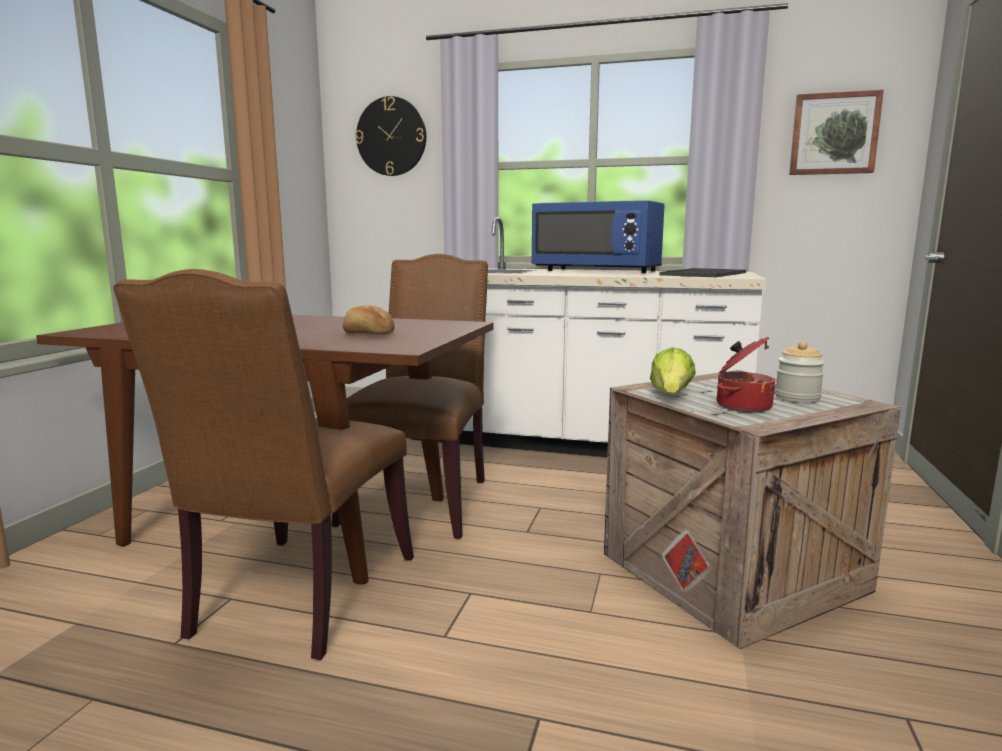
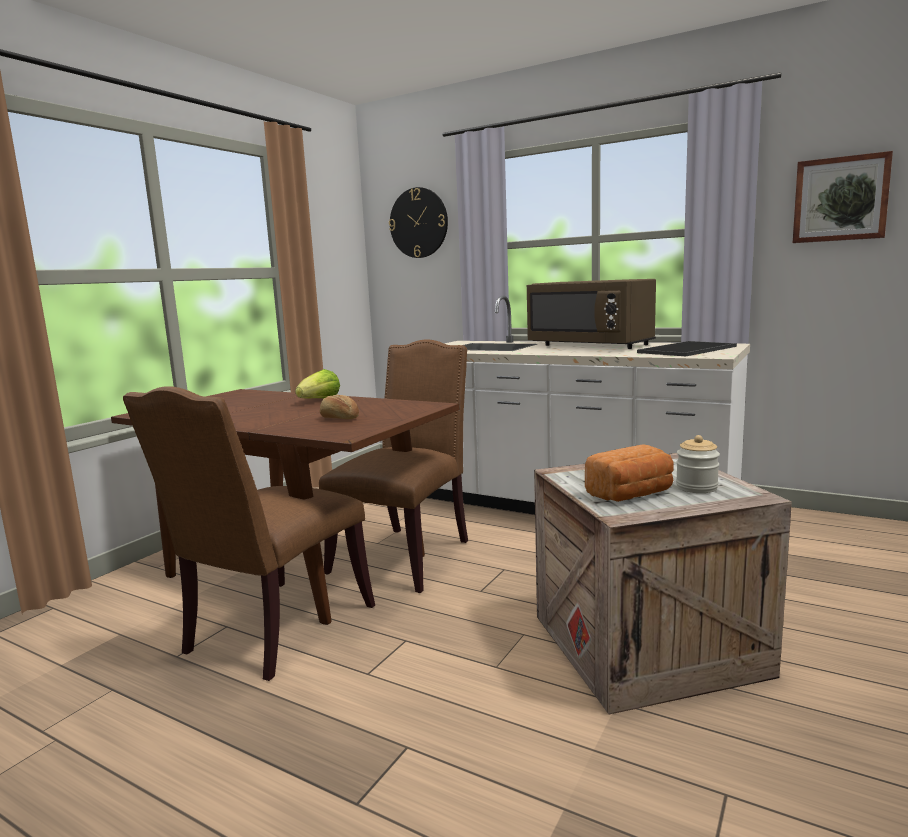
camera: 15 degrees right, 0 degrees up
blue microwave [532,200,664,273] -> brown microwave [527,279,656,349]
lettuce [650,347,696,394] -> lettuce moved to [295,369,340,399]
cooking pot [717,337,776,412] -> bread [585,444,673,502]

